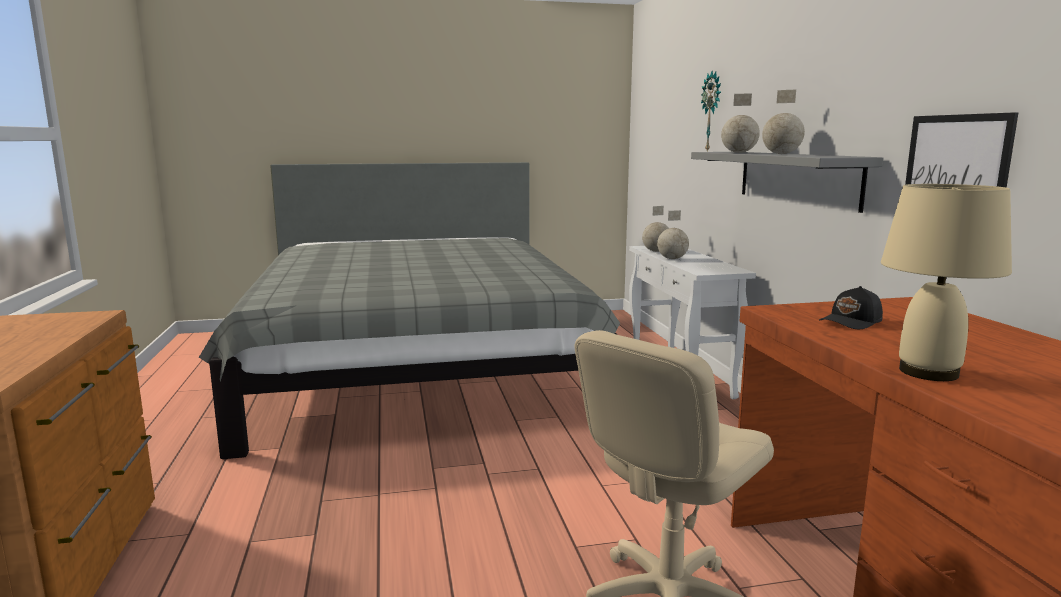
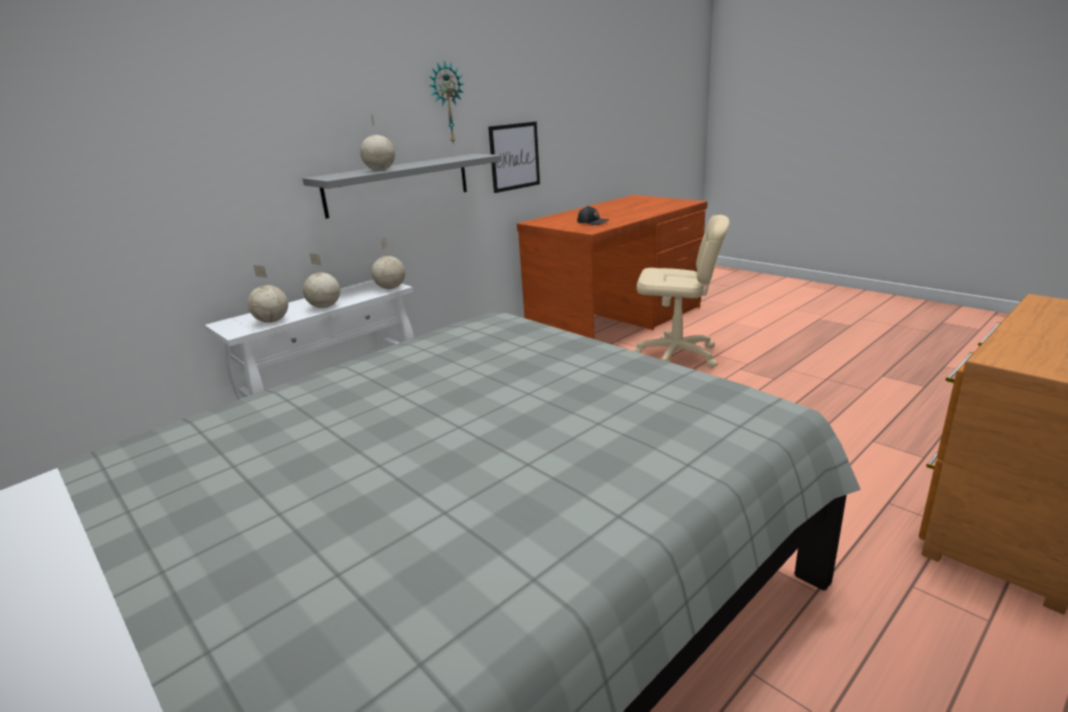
camera: 120 degrees left, 10 degrees up
wall clock [701,71,721,152] -> wall clock moved to [429,60,464,145]
globe [762,89,805,154] -> globe moved to [371,237,405,289]
beige table lamp [881,184,1012,381] -> none

